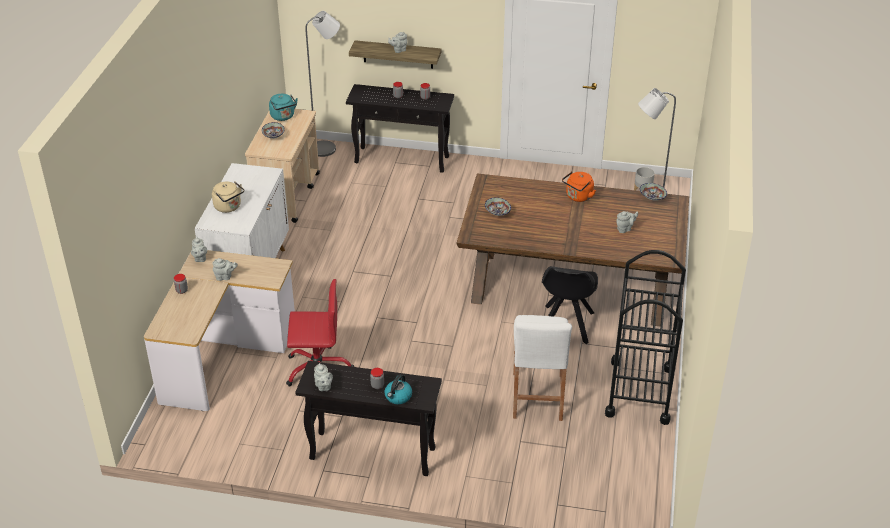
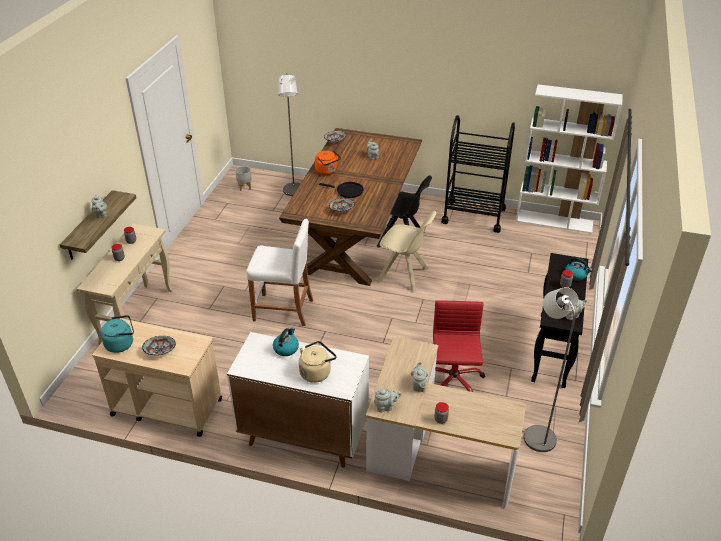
camera: 85 degrees left, 0 degrees up
grey floor lamp [305,11,340,157] -> grey floor lamp moved to [524,287,579,452]
black console table [346,84,454,173] -> beige console table [77,224,173,345]
white stool [513,315,572,421] -> white stool moved to [246,219,313,326]
none -> kettle [273,328,299,356]
none -> black frying pan [319,182,364,198]
none -> beige chair [377,211,436,292]
none -> white bookcase [516,84,623,234]

